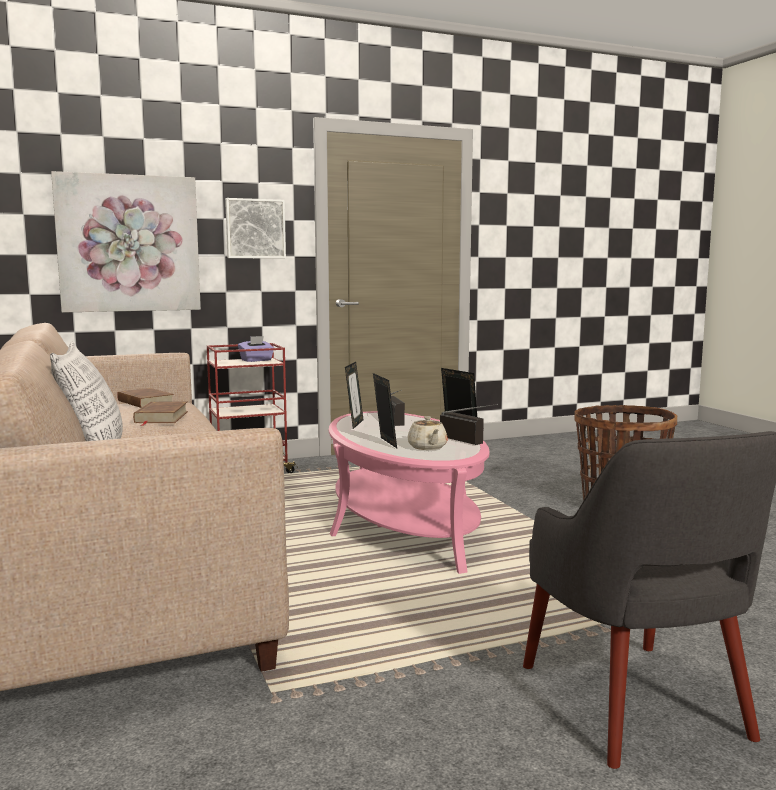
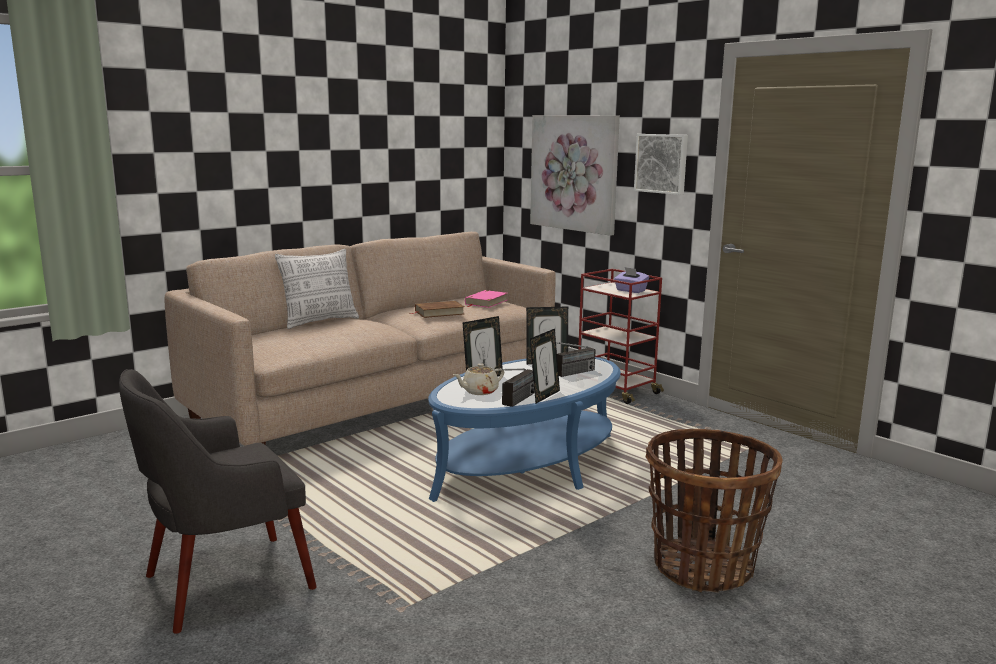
camera: 70 degrees right, 5 degrees up
brown book [117,388,174,408] -> pink book [465,290,507,308]
pink coffee table [329,411,490,574] -> blue coffee table [428,357,621,502]

